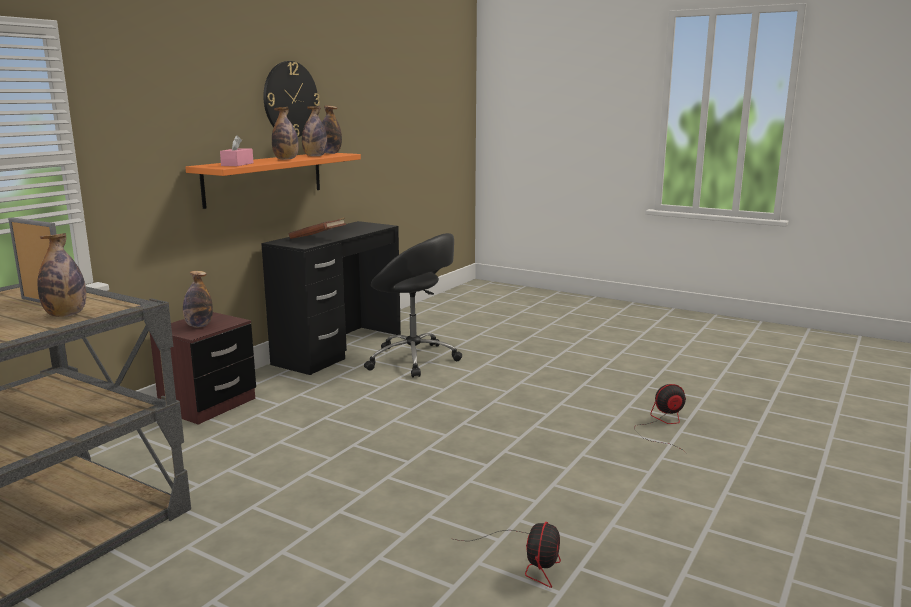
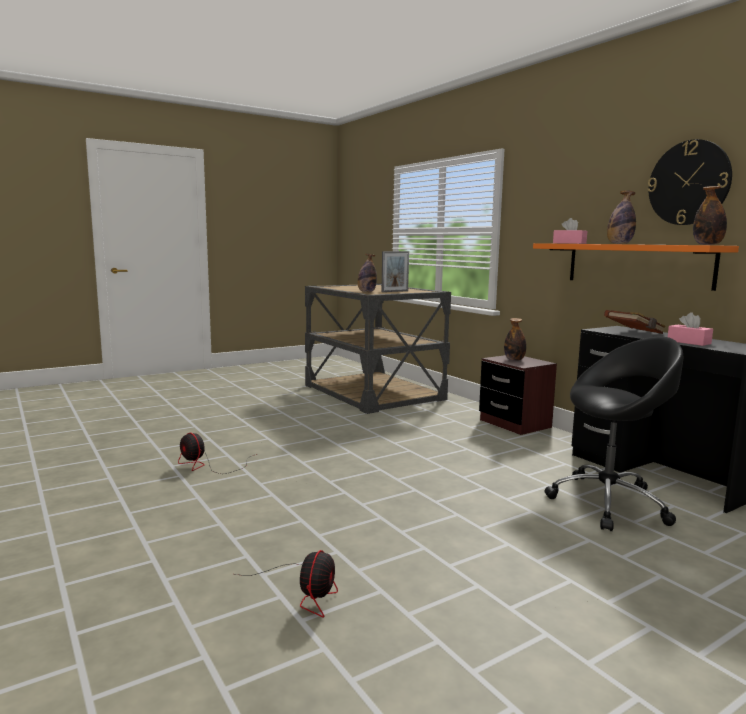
camera: 115 degrees right, 5 degrees down
bottle [302,106,327,156] -> none
black office chair [364,233,462,378] -> black office chair turned 150 degrees counterclockwise [545,336,683,531]
none -> pink tissue box [668,312,713,346]

